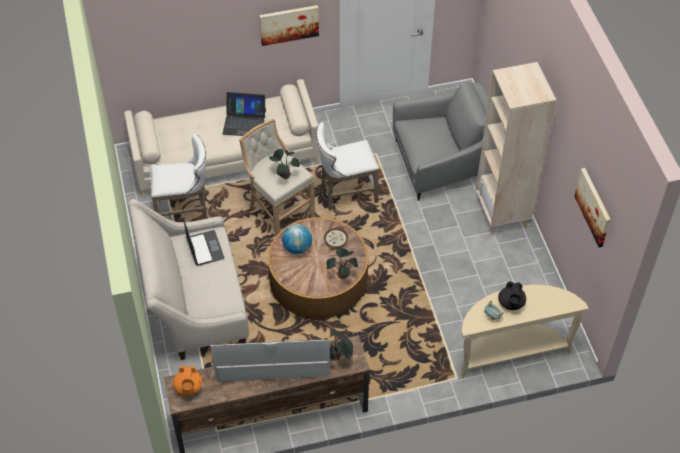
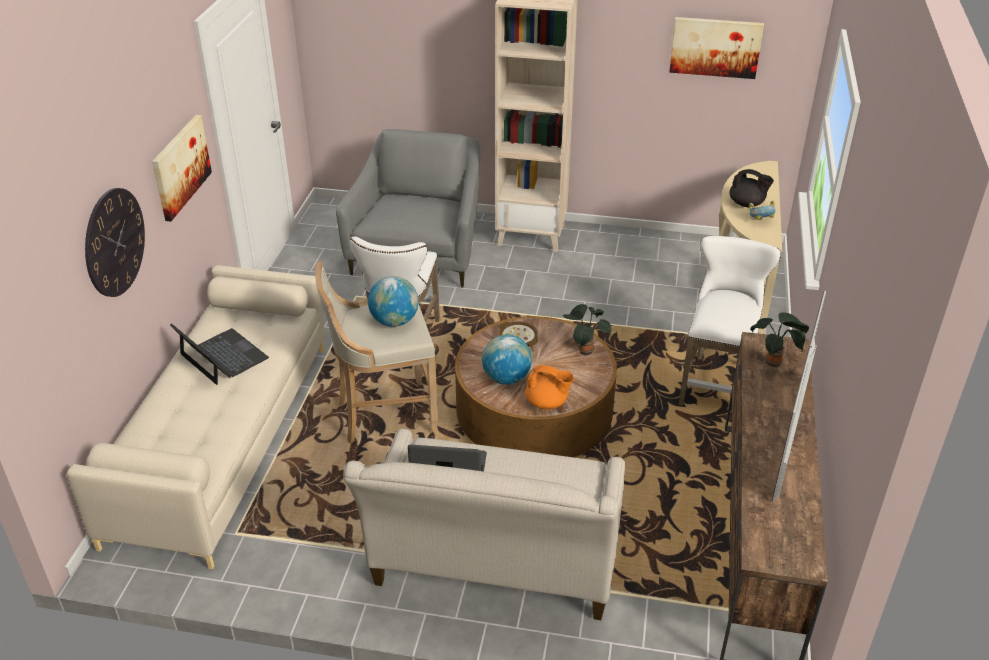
camera: 65 degrees left, 15 degrees down
white stool [150,134,208,219] -> white stool moved to [679,236,781,406]
orange teapot [173,365,202,396] -> orange teapot moved to [525,365,574,409]
laptop [223,92,266,136] -> laptop turned 75 degrees counterclockwise [170,323,269,385]
potted plant [269,149,300,179] -> globe [368,276,419,327]
none -> wall clock [85,188,145,297]

